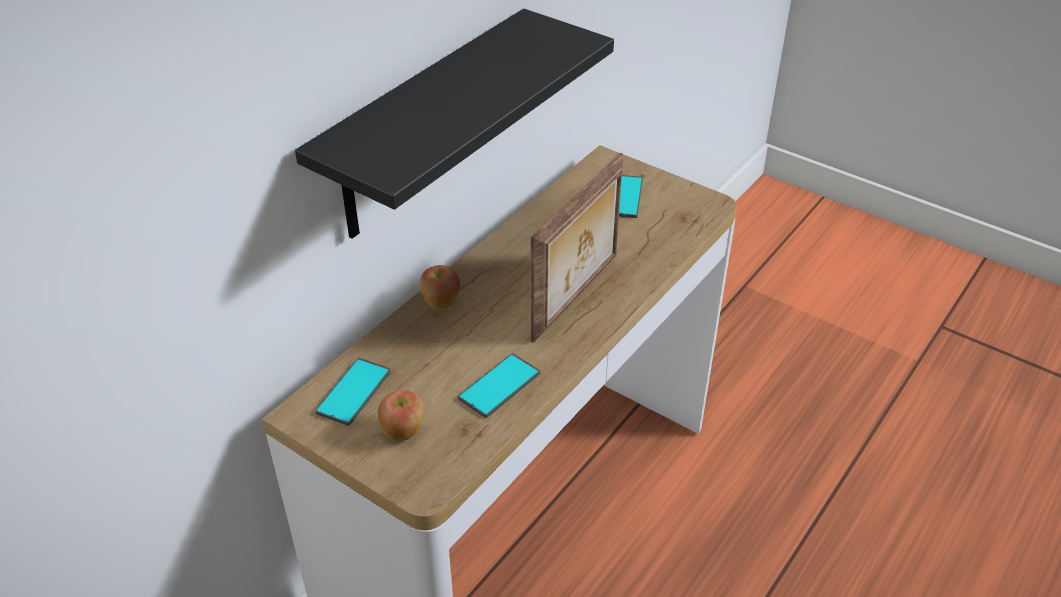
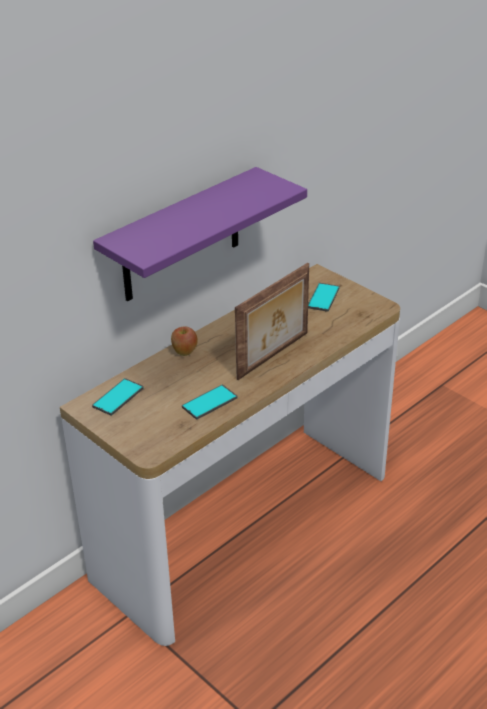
camera: 10 degrees right, 5 degrees down
black shelf [295,9,614,239] -> purple shelf [93,167,307,301]
apple [378,390,424,441] -> none

